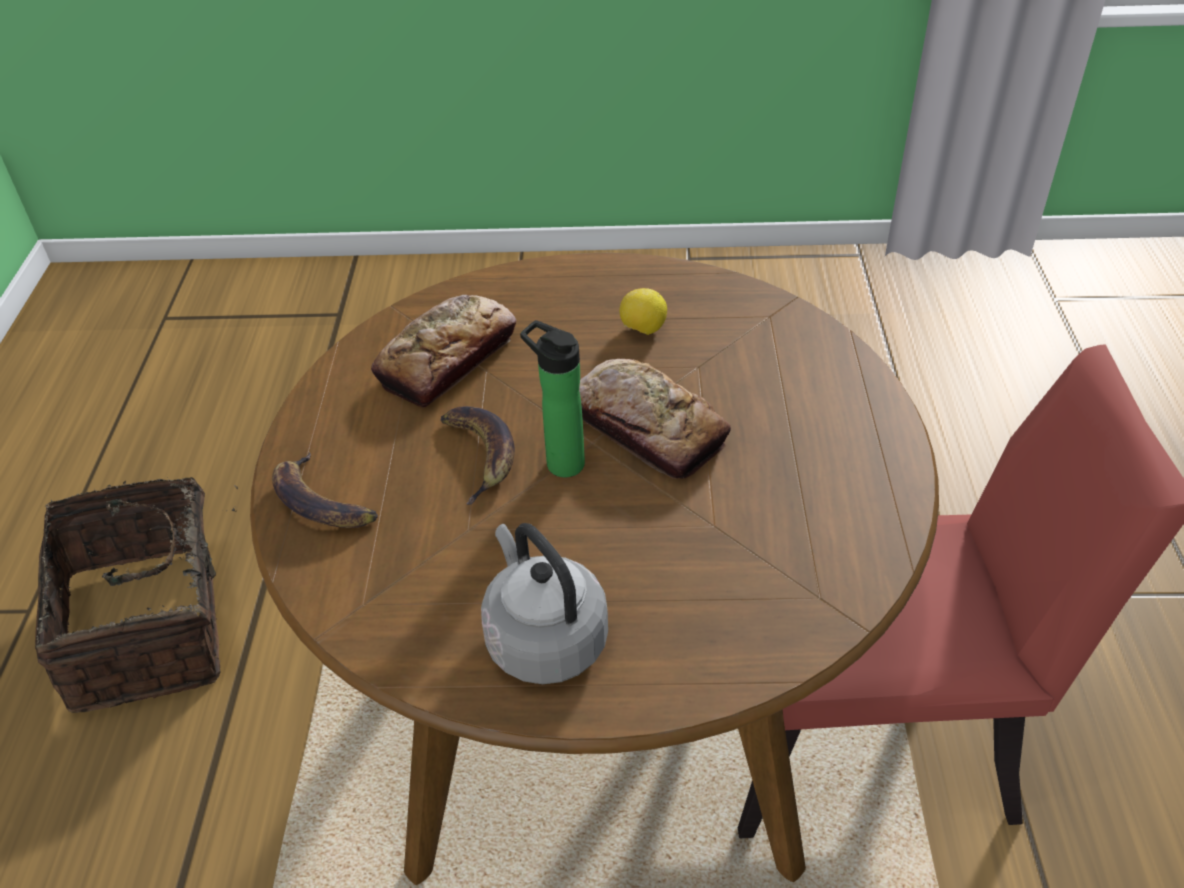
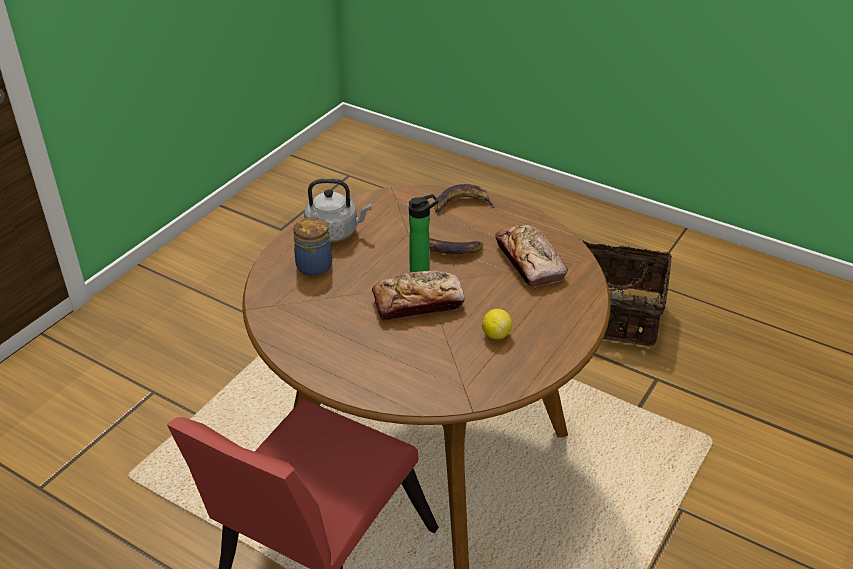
camera: 120 degrees right, 5 degrees down
none -> jar [293,217,332,276]

